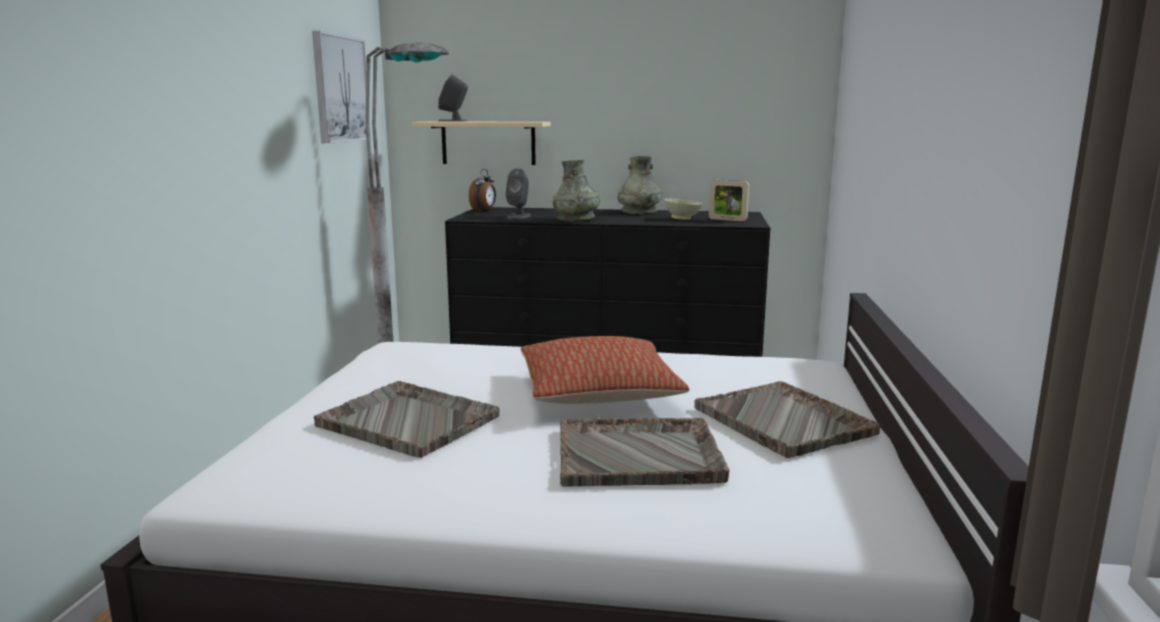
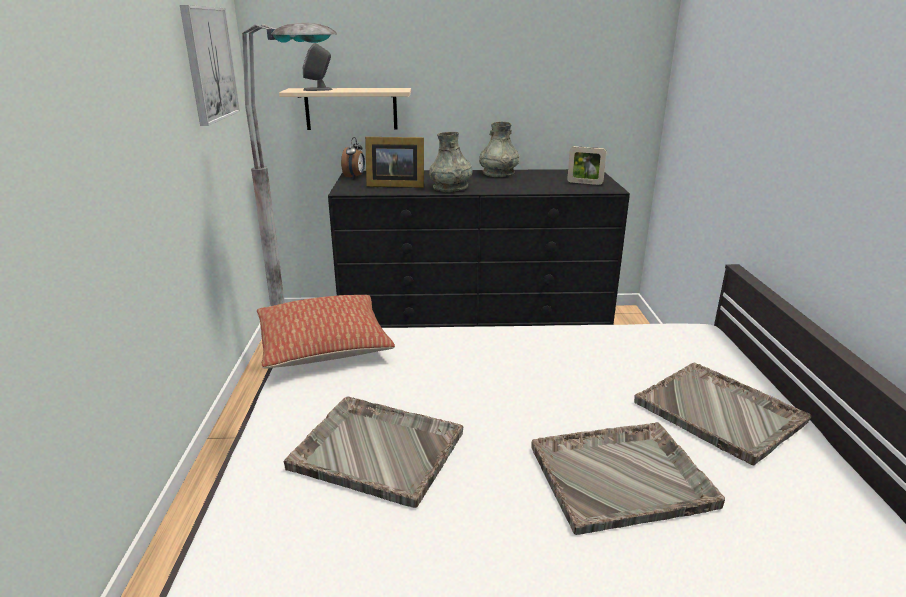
camera: 10 degrees left, 10 degrees up
grey speaker [505,168,531,219] -> picture frame [365,137,424,188]
pillow [521,336,690,404] -> pillow moved to [257,295,395,369]
beige bowl [664,198,703,220] -> none

